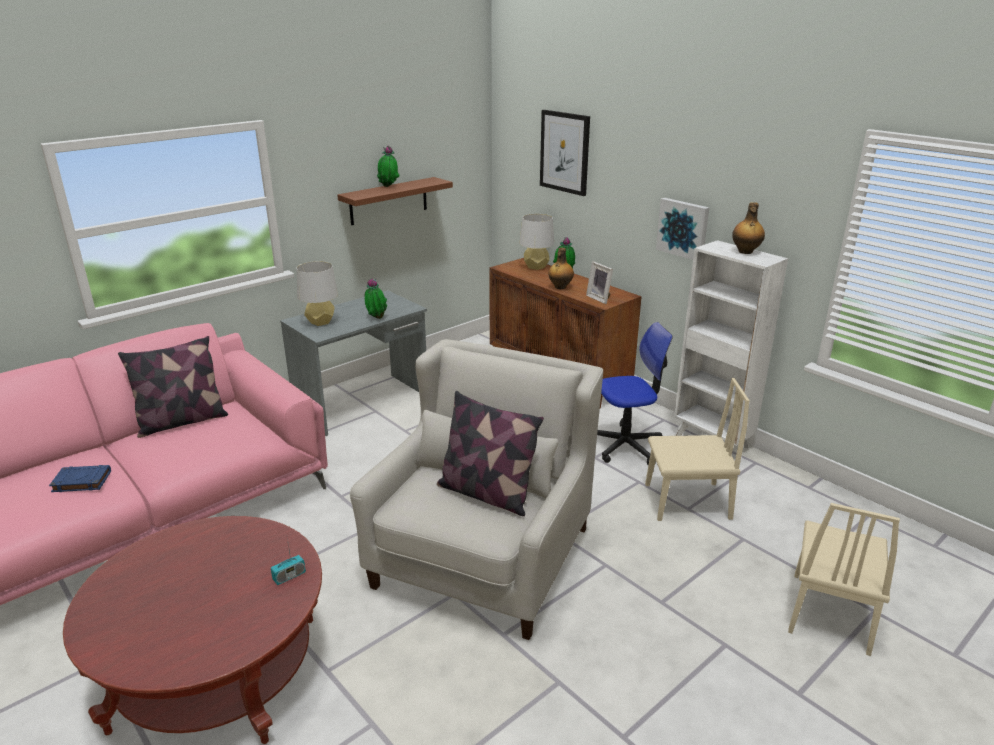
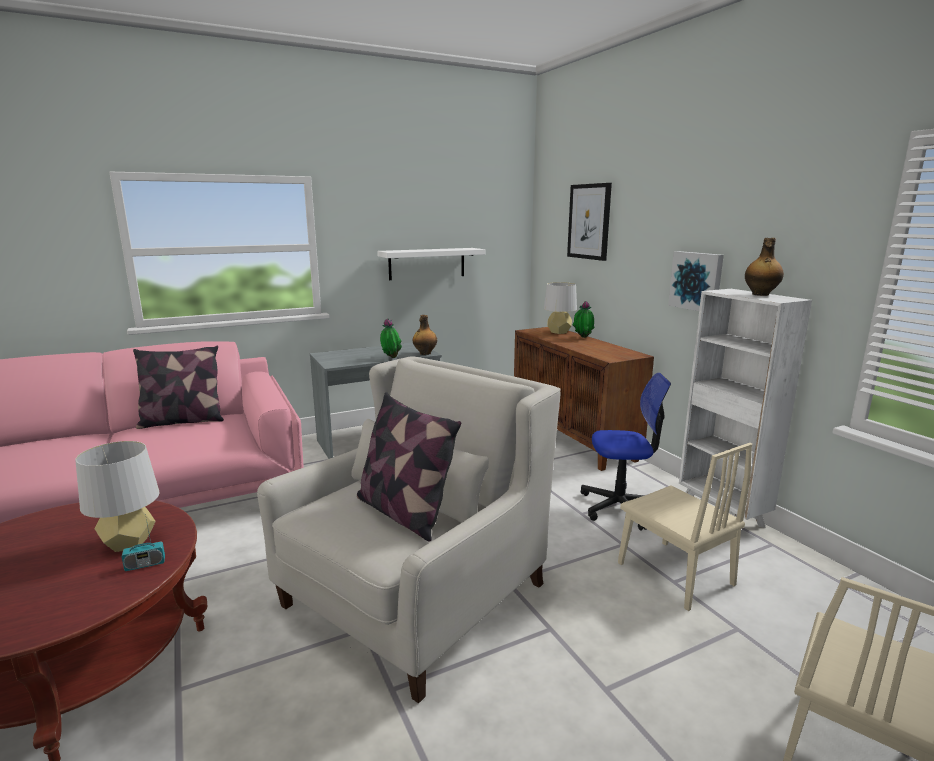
camera: 15 degrees right, 10 degrees down
blue book [49,465,111,492] -> none
grey table lamp [296,261,338,326] -> grey table lamp moved to [75,441,160,552]
brown shelf [337,177,453,225] -> white shelf [377,248,485,280]
potted plant [377,146,400,187] -> none
bottle [548,248,574,289] -> bottle moved to [412,315,437,355]
picture frame [586,261,613,304] -> none
beige chair [645,378,750,521] -> beige chair turned 45 degrees clockwise [618,443,752,611]

